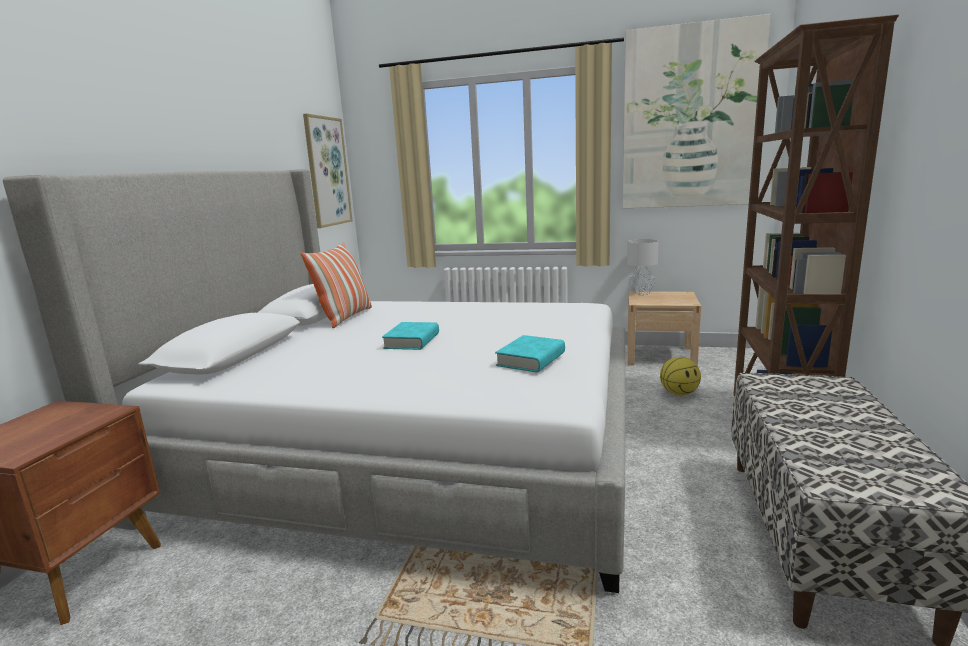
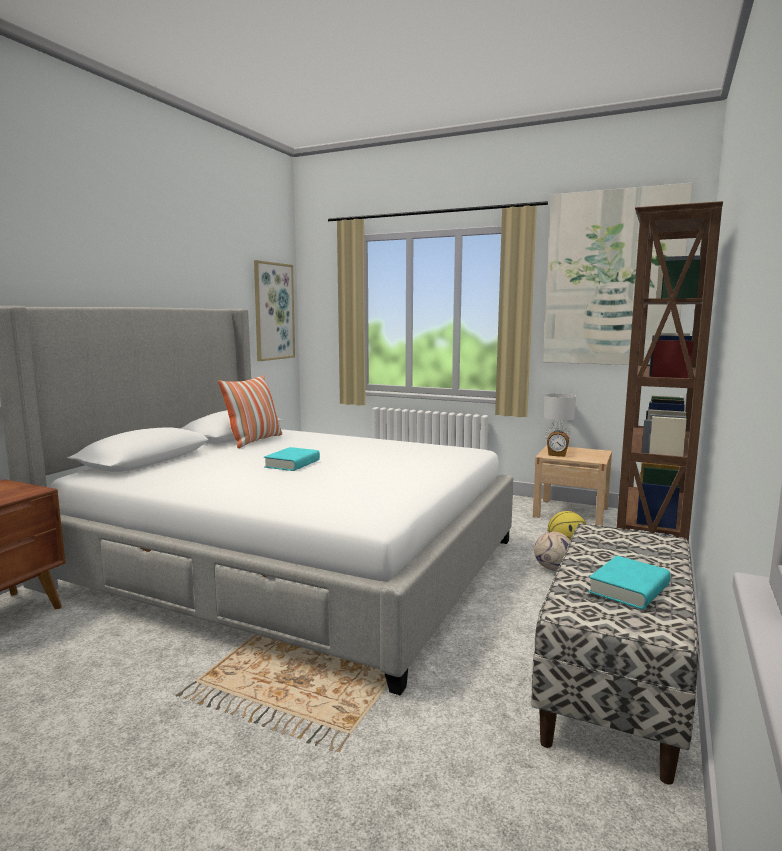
camera: 10 degrees right, 5 degrees down
turquoise book [495,335,565,372] -> turquoise book moved to [588,555,671,609]
none -> football [534,531,570,570]
none -> alarm clock [547,430,569,457]

